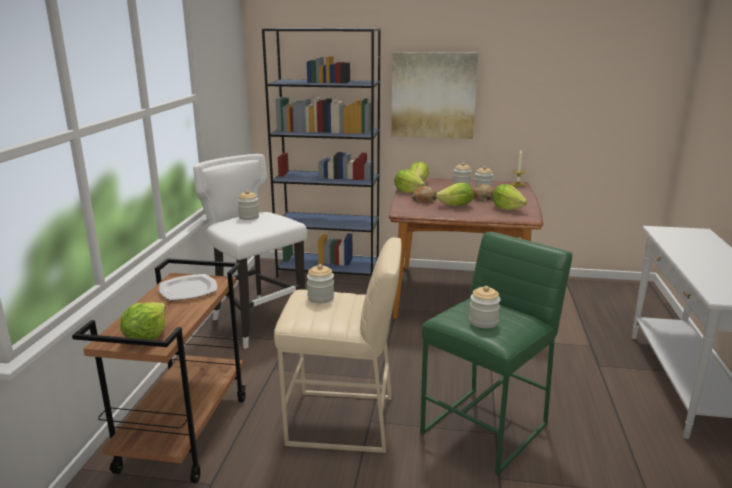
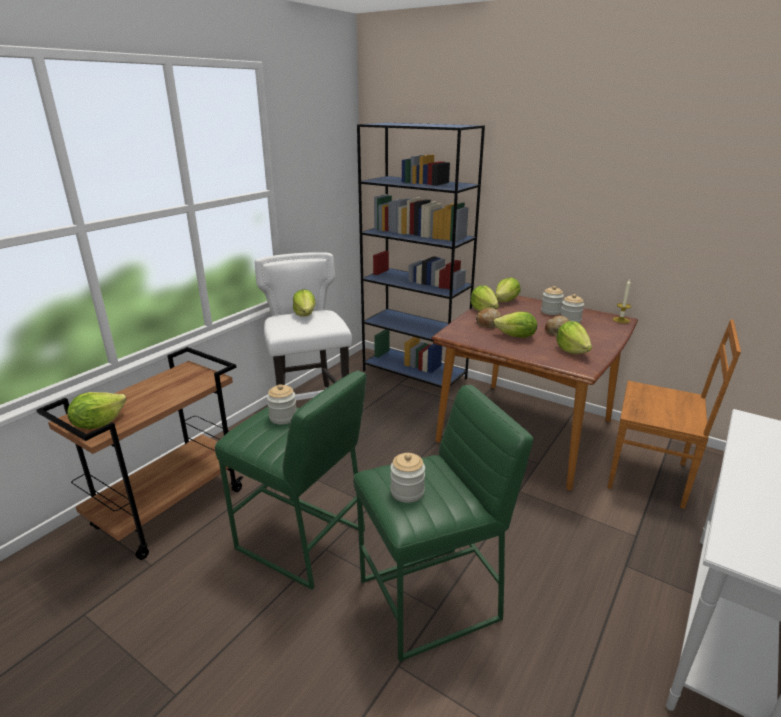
camera: 25 degrees right, 5 degrees up
plate [159,274,217,300] -> none
jar [237,190,259,220] -> lettuce [293,289,316,317]
beige stool [274,237,402,453] -> green stool [215,370,367,590]
picture [391,52,478,139] -> none
none -> brown chair [607,319,741,509]

